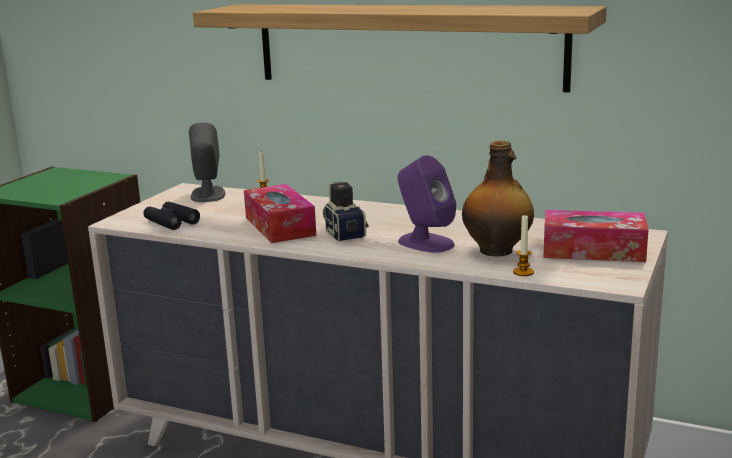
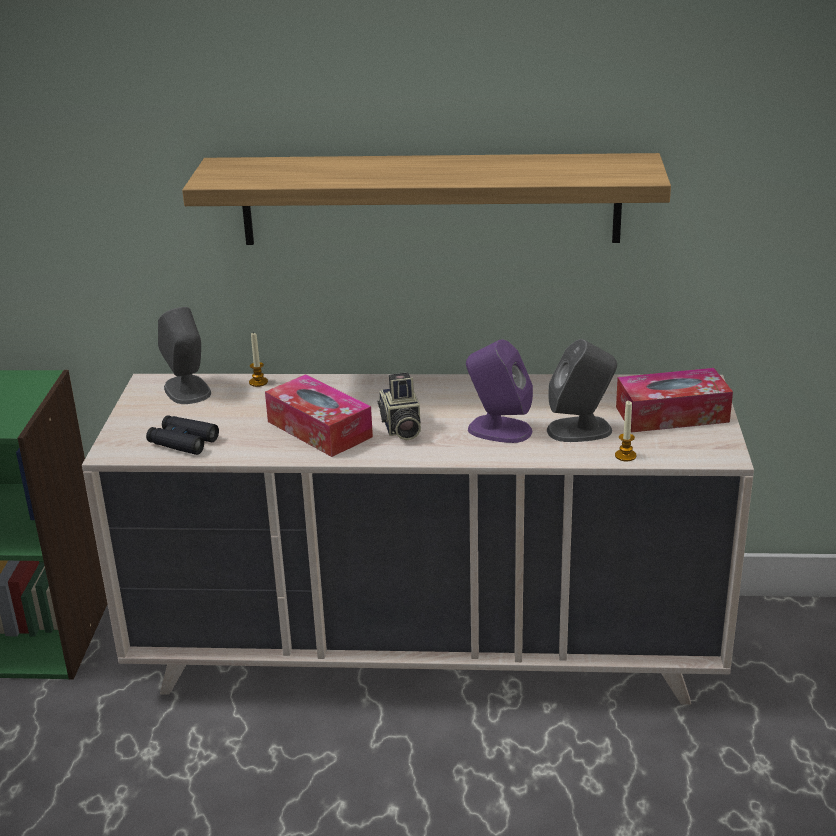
camera: 20 degrees left, 10 degrees up
camera [323,181,368,242] -> camera turned 150 degrees counterclockwise [378,373,421,440]
bottle [462,141,534,256] -> grey speaker [547,339,617,442]

